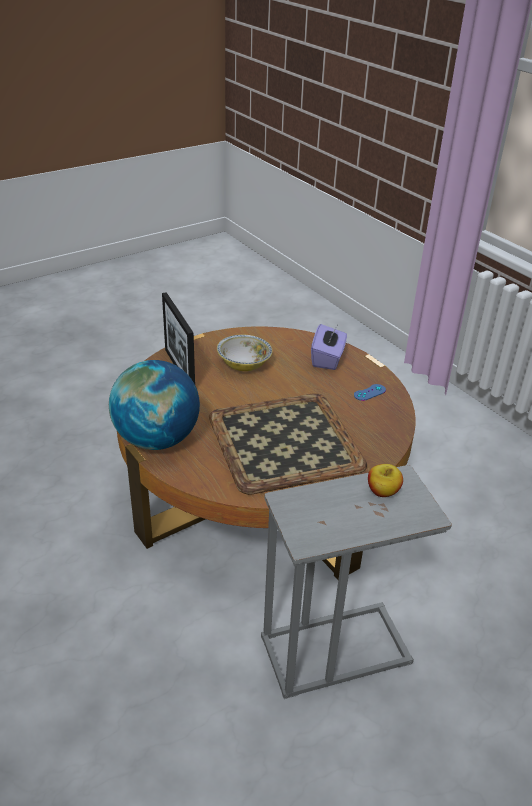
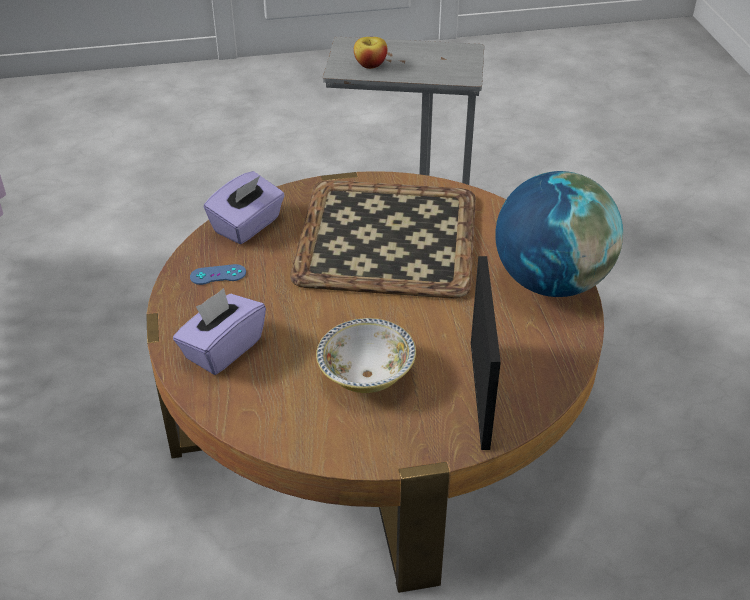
camera: 155 degrees left, 5 degrees up
none -> purple tissue box [204,171,285,244]

